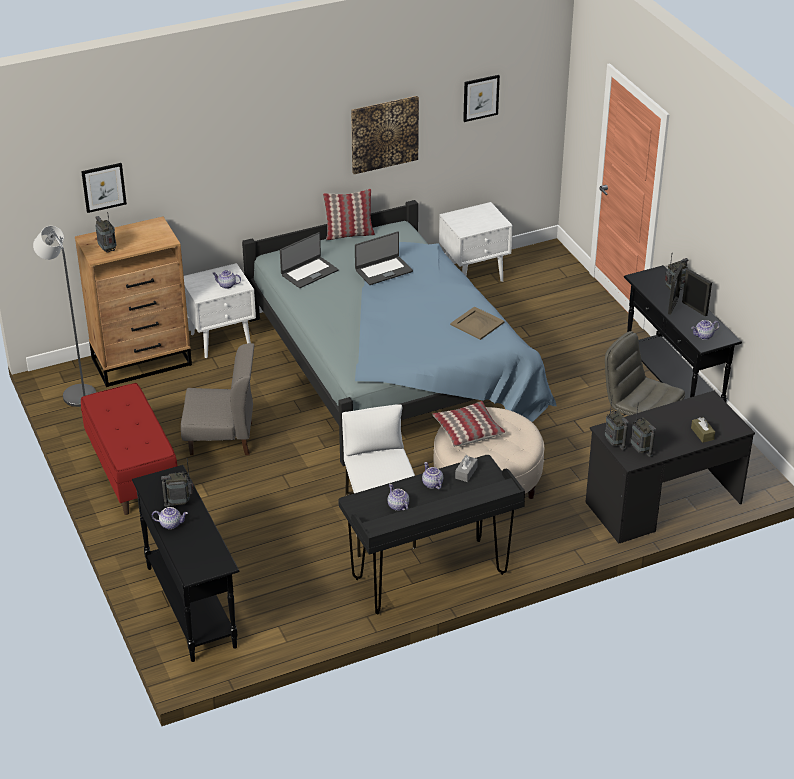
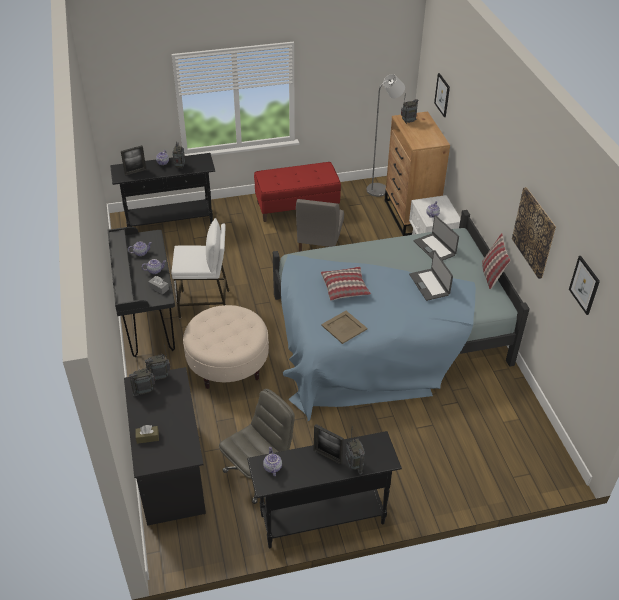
camera: 100 degrees right, 5 degrees up
pillow [432,401,505,447] -> pillow moved to [321,267,371,301]
white nightstand [439,202,513,282] -> none
picture frame [682,269,712,317] -> picture frame moved to [121,145,146,176]

